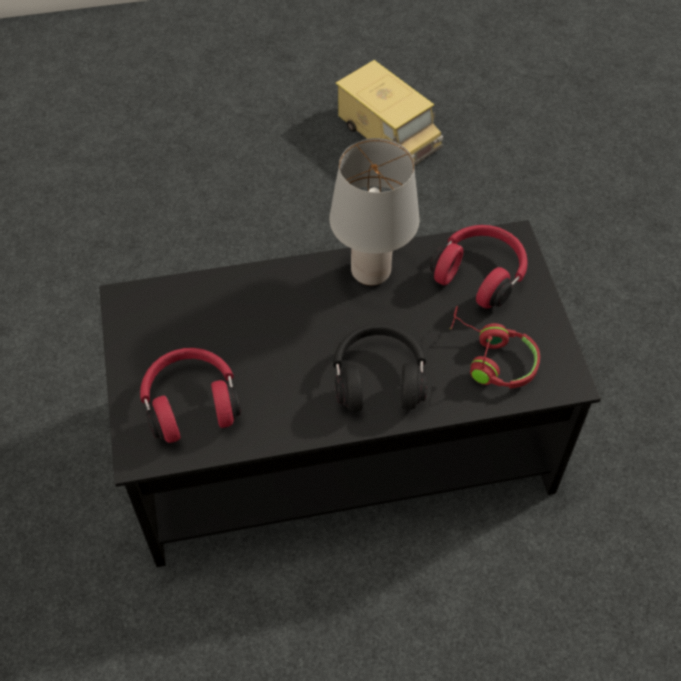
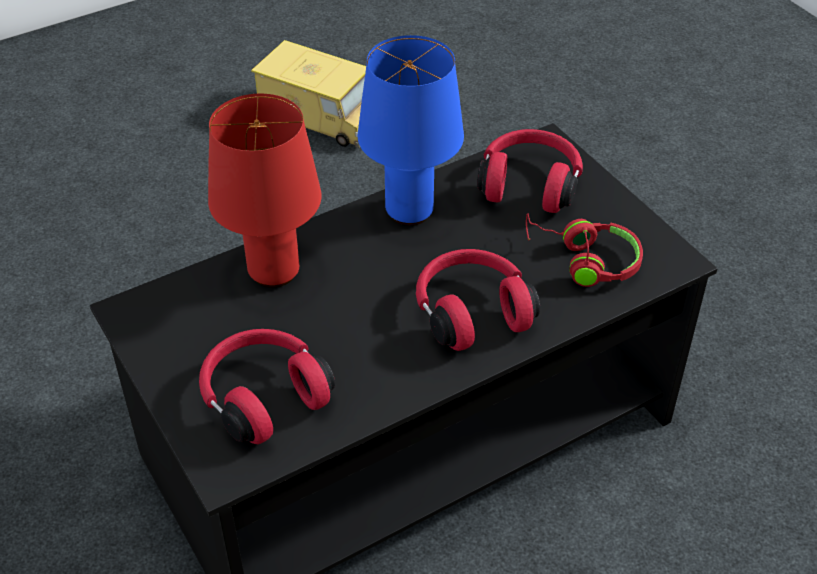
camera: 20 degrees left, 10 degrees down
grey table lamp [329,138,420,286] -> blue table lamp [358,35,464,225]
black headphones [333,324,427,412] -> red headphones [416,249,540,351]
none -> red table lamp [208,94,322,287]

